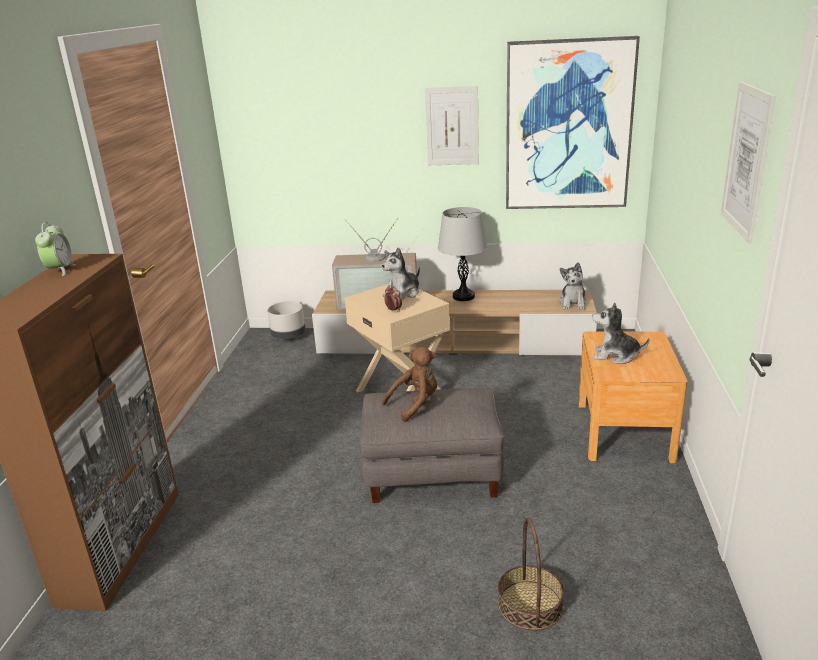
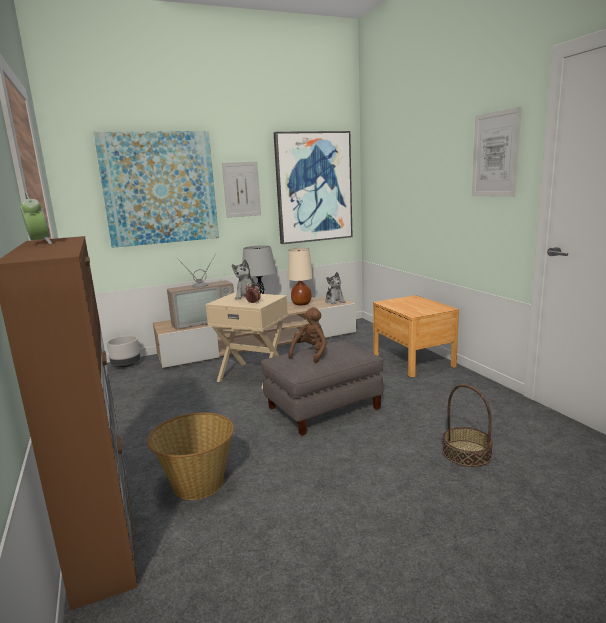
camera: 30 degrees left, 10 degrees down
plush toy [592,303,649,364] -> none
none -> picture [94,131,219,248]
none -> basket [147,413,234,500]
none -> beige table lamp [288,248,313,306]

